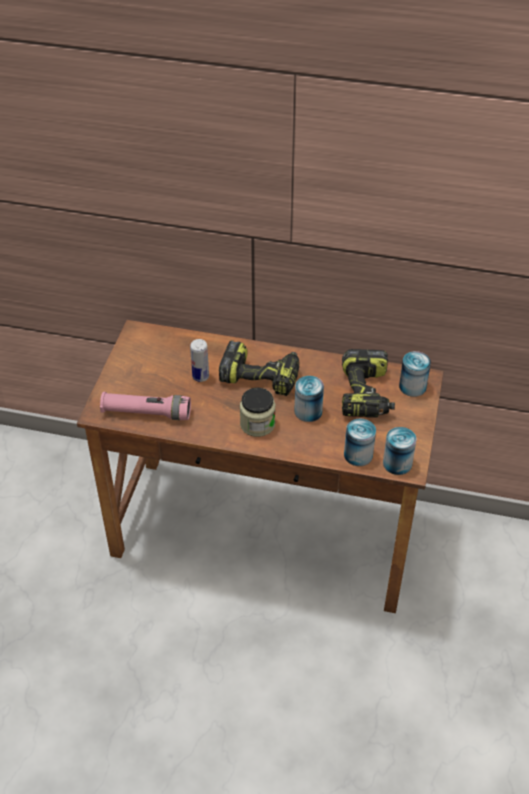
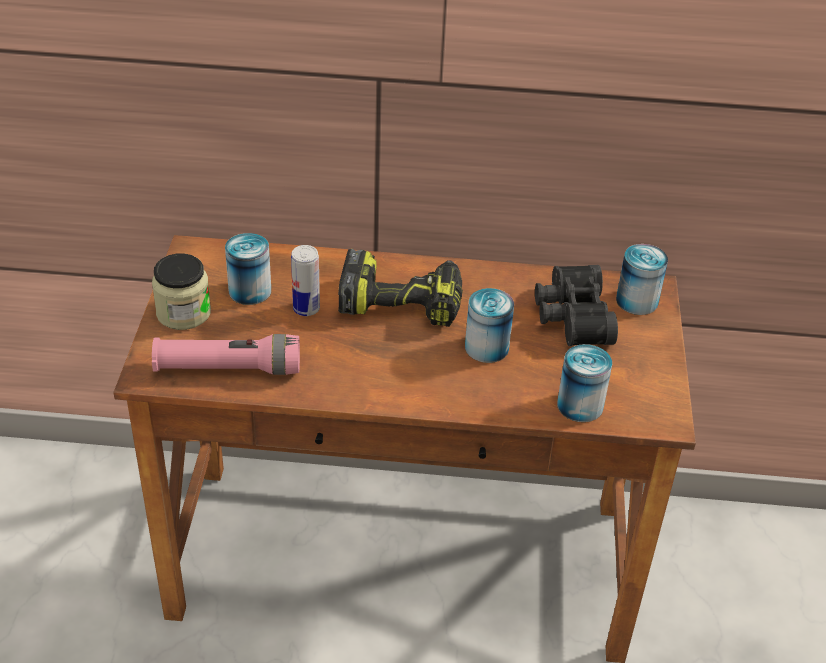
camera: 10 degrees left, 5 degrees down
jar [240,388,275,437] -> jar moved to [152,253,211,330]
power drill [342,349,395,418] -> black binoculars [535,265,618,346]
can [383,427,416,475] -> can moved to [225,233,271,305]

